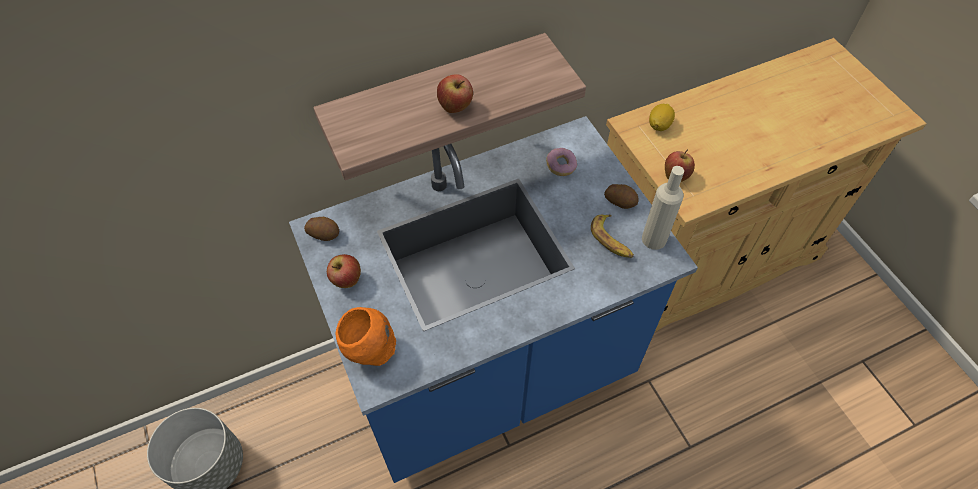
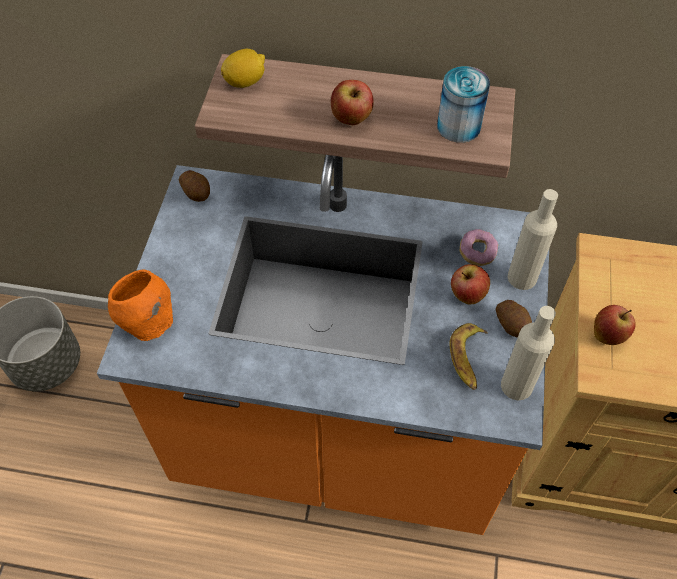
camera: 35 degrees right, 0 degrees up
blue counter [289,116,698,483] -> orange counter [97,155,549,535]
apple [327,254,361,288] -> apple moved to [451,264,490,304]
lemon [649,104,675,131] -> lemon moved to [221,49,265,88]
none -> can [437,66,490,143]
none -> beige bottle [508,189,558,290]

